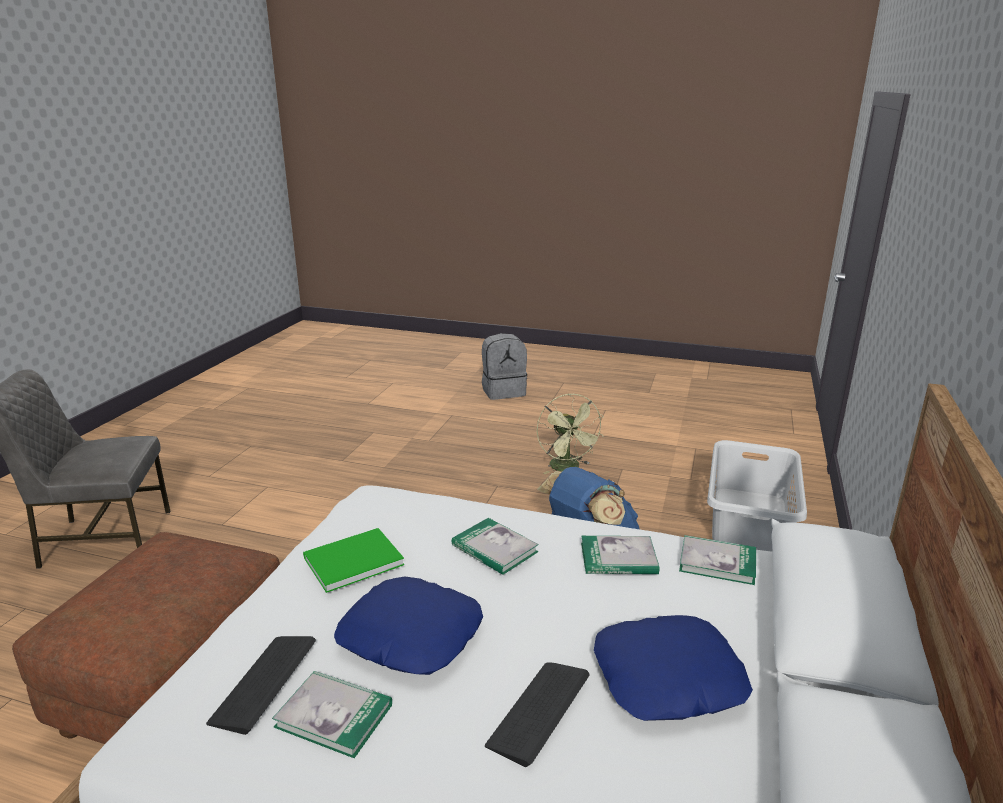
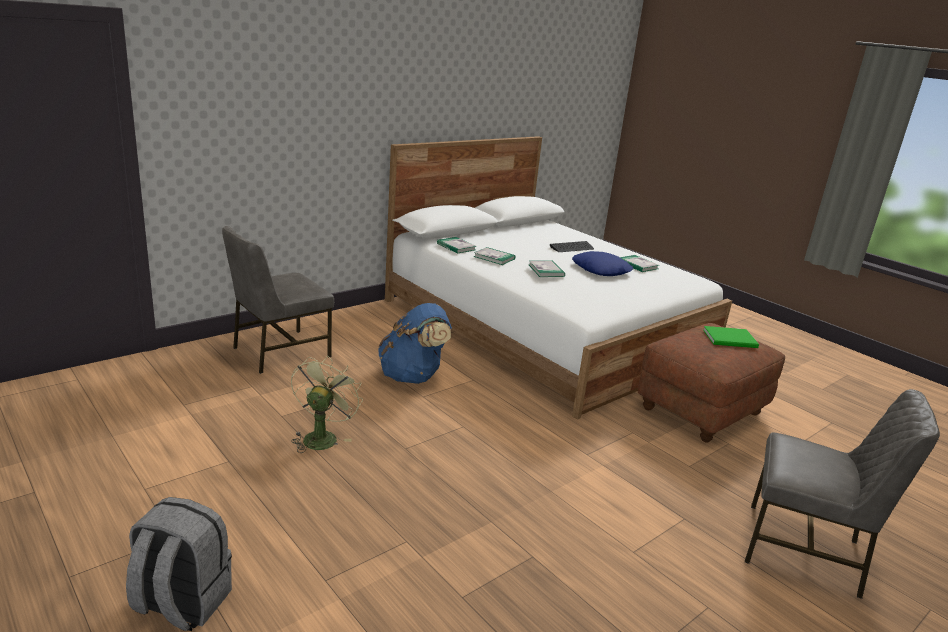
camera: 150 degrees left, 0 degrees up
keyboard [206,636,316,735] -> none
green book [303,528,404,593] -> green book moved to [703,326,759,348]
blue pillow [594,615,753,721] -> none
grey laundry basket [707,440,807,552] -> grey chair [222,226,334,374]

